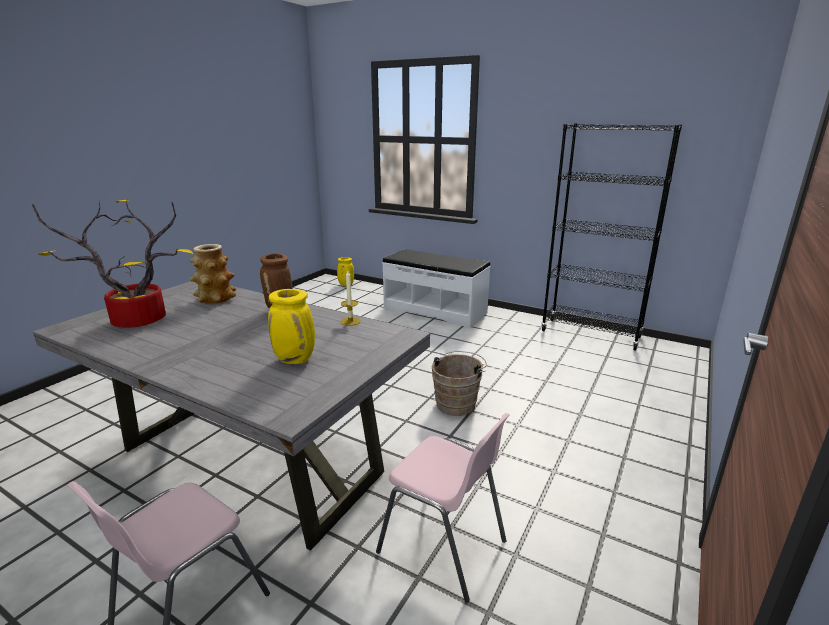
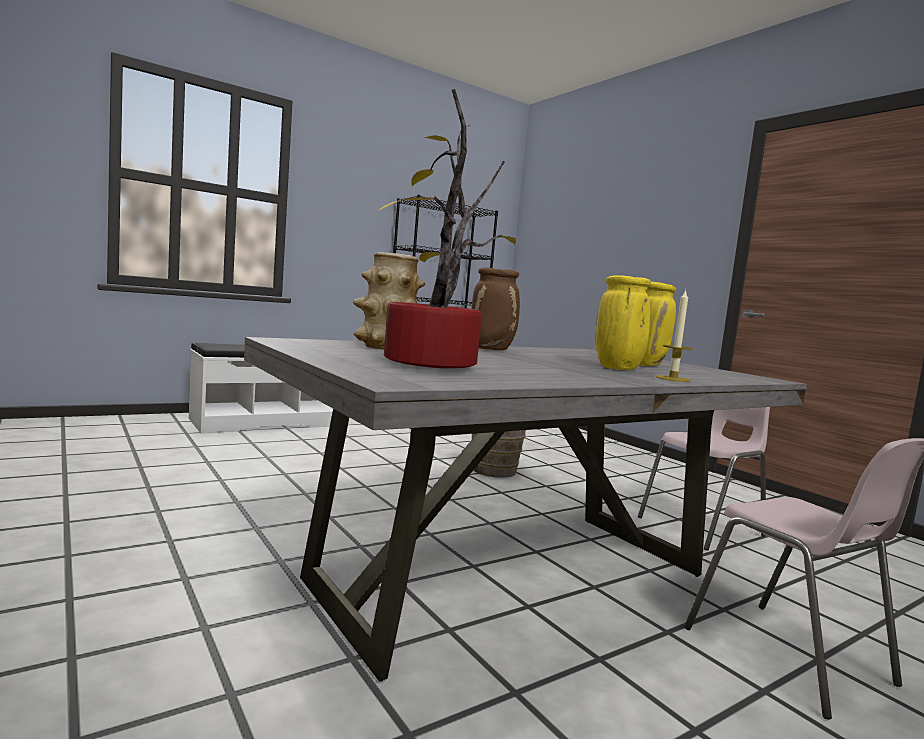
camera: 65 degrees left, 15 degrees down
yellow vase [337,257,354,286] -> yellow vase moved to [595,275,651,370]
candle [341,271,361,326] -> candle moved to [656,289,693,382]

